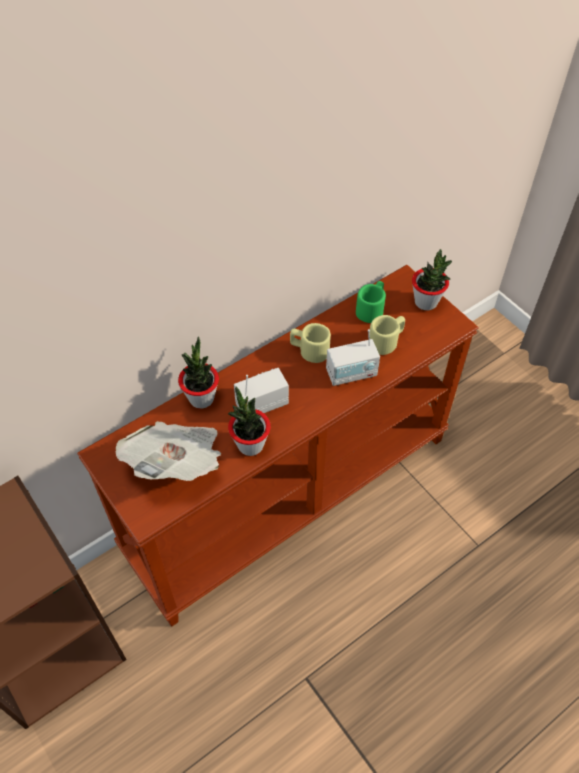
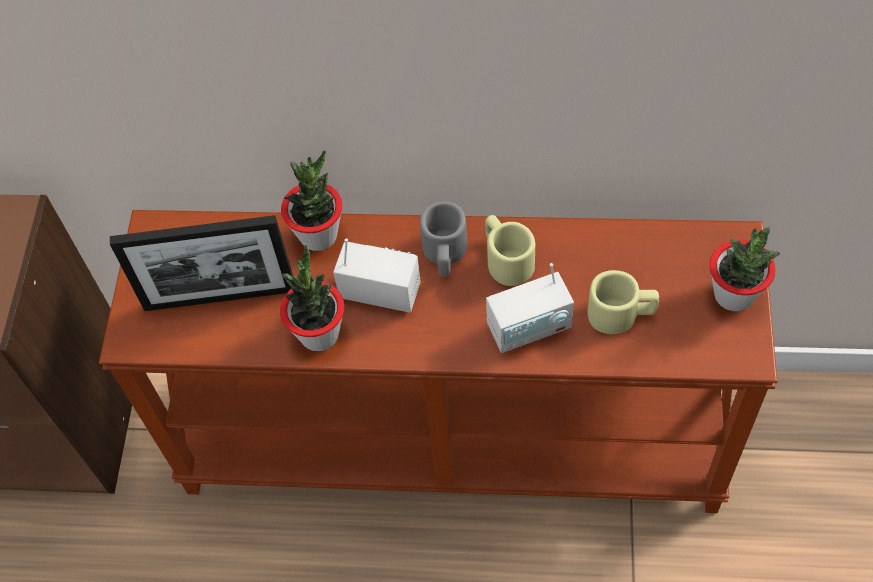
camera: 45 degrees right, 5 degrees up
newspaper [116,421,221,481] -> picture frame [110,215,293,311]
radio [326,329,380,386] -> radio turned 45 degrees counterclockwise [486,263,574,353]
green mug [356,281,386,323] -> none
none -> grey mug [420,201,467,277]

